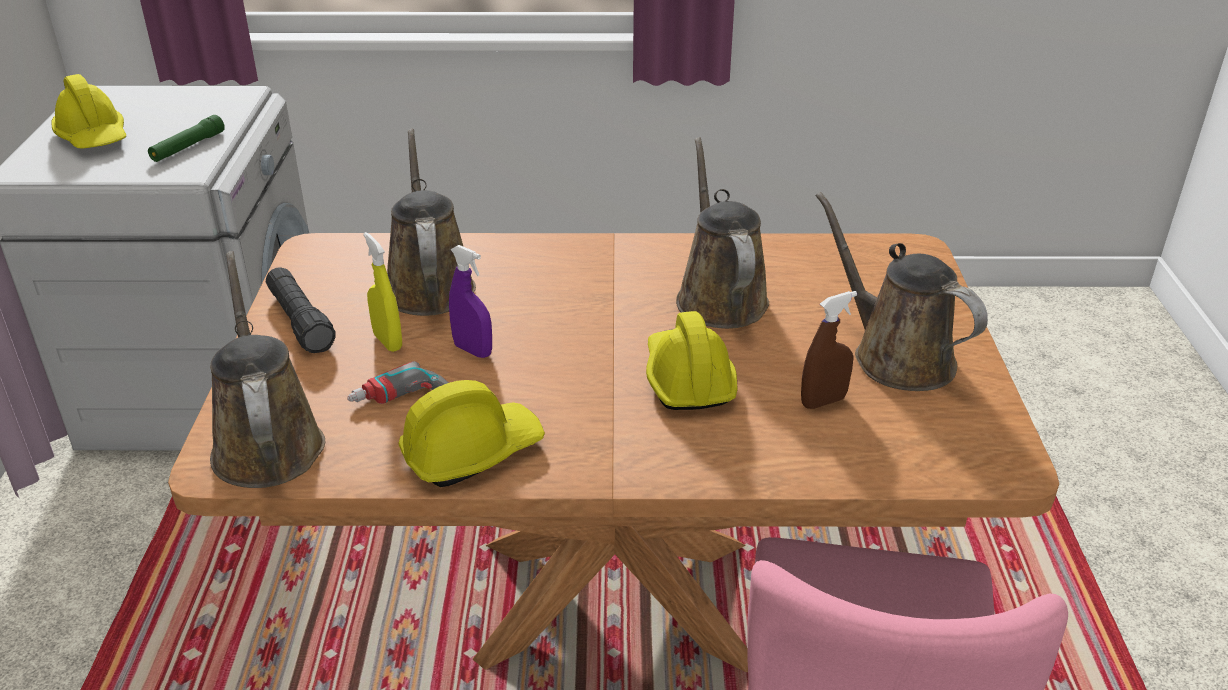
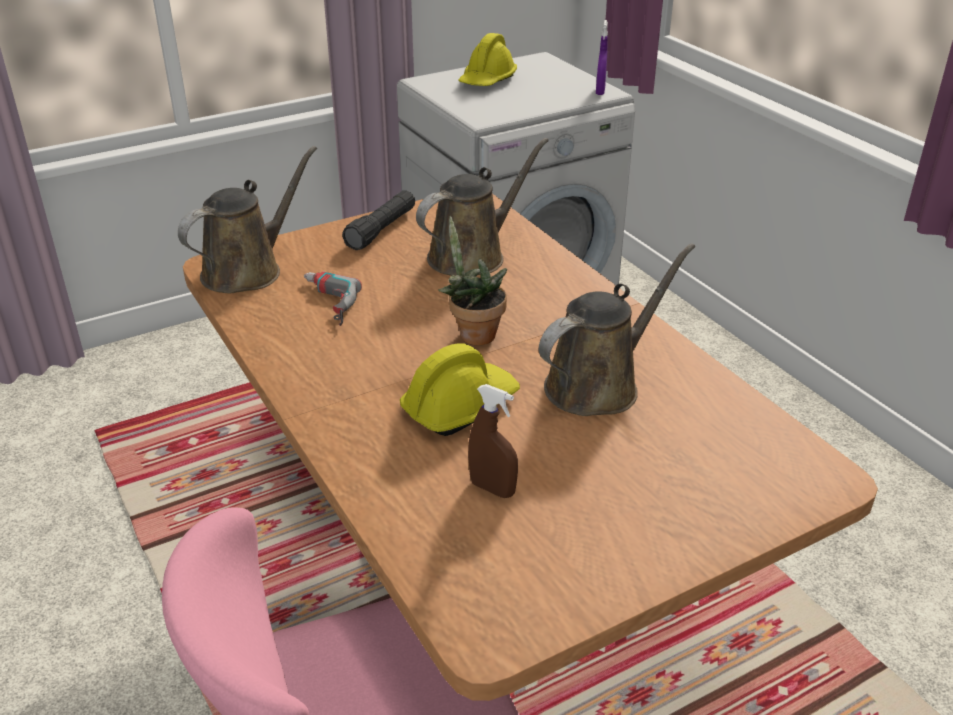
camera: 60 degrees right, 0 degrees up
green flashlight [148,115,225,162] -> none
yellow spray bottle [363,232,402,352] -> none
yellow hard hat [399,380,545,487] -> none
purple spray bottle [449,245,492,358] -> purple spray bottle moved to [596,20,608,95]
brown watering can [816,192,988,391] -> none
none -> potted plant [438,215,507,345]

